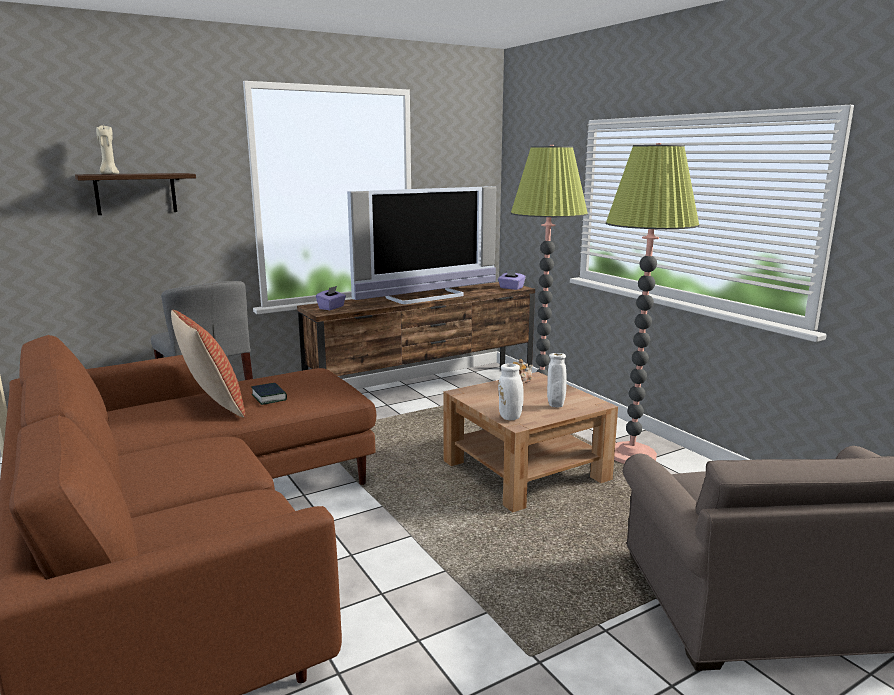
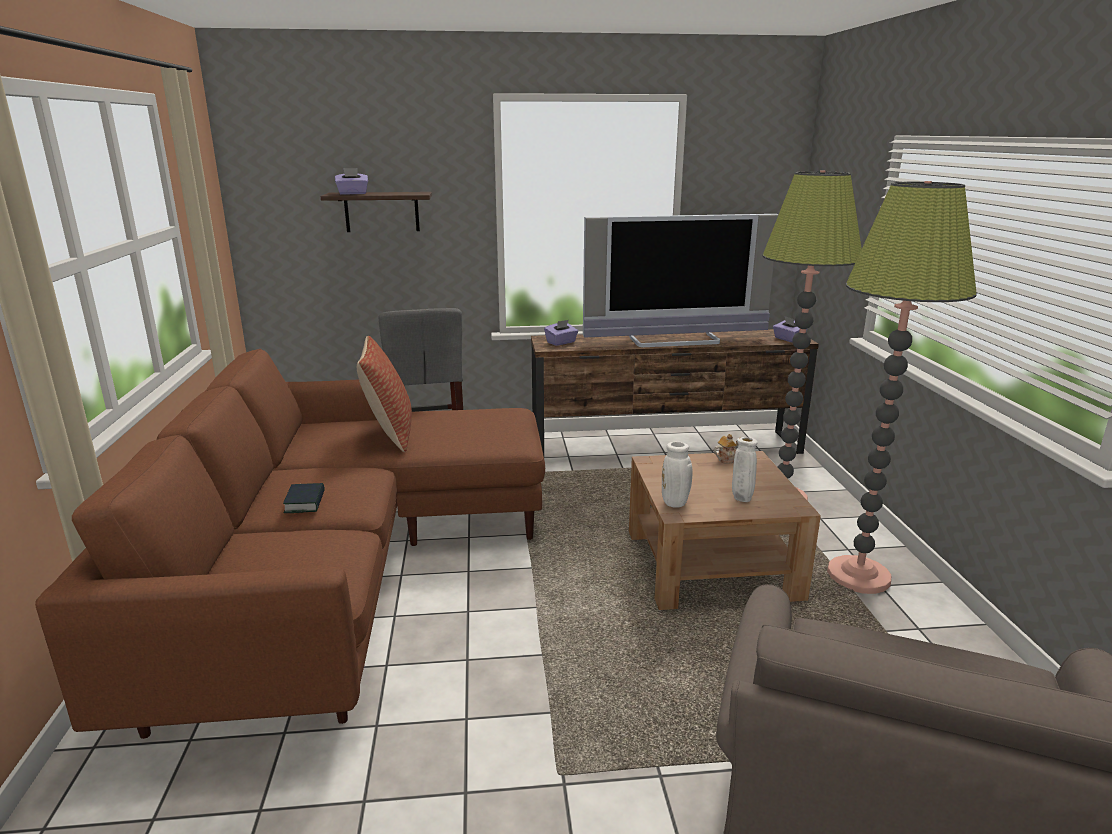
camera: 25 degrees right, 5 degrees up
beige candle [96,125,119,174] -> purple tissue box [335,168,368,195]
book [251,383,287,405] -> book moved to [283,483,325,513]

